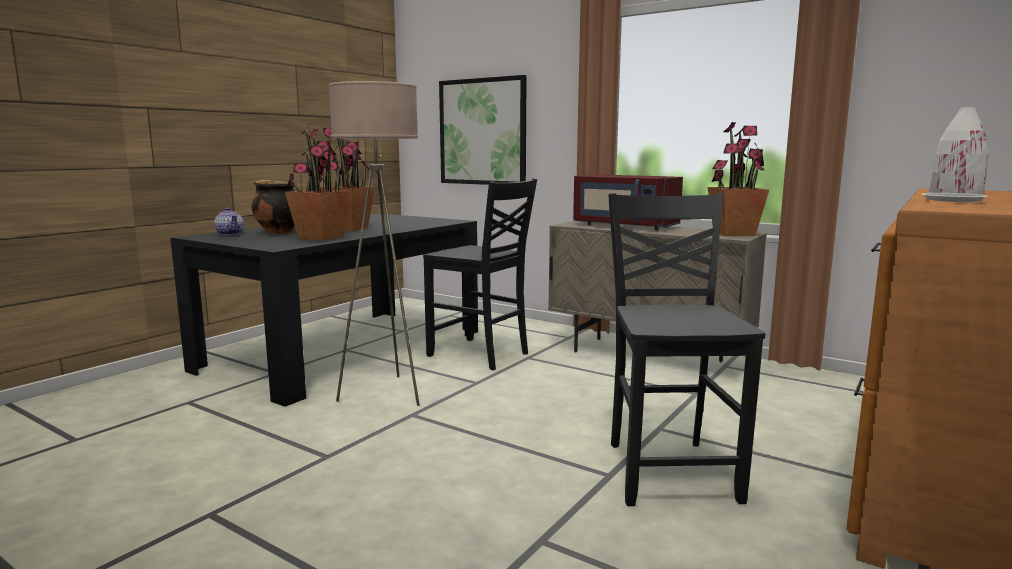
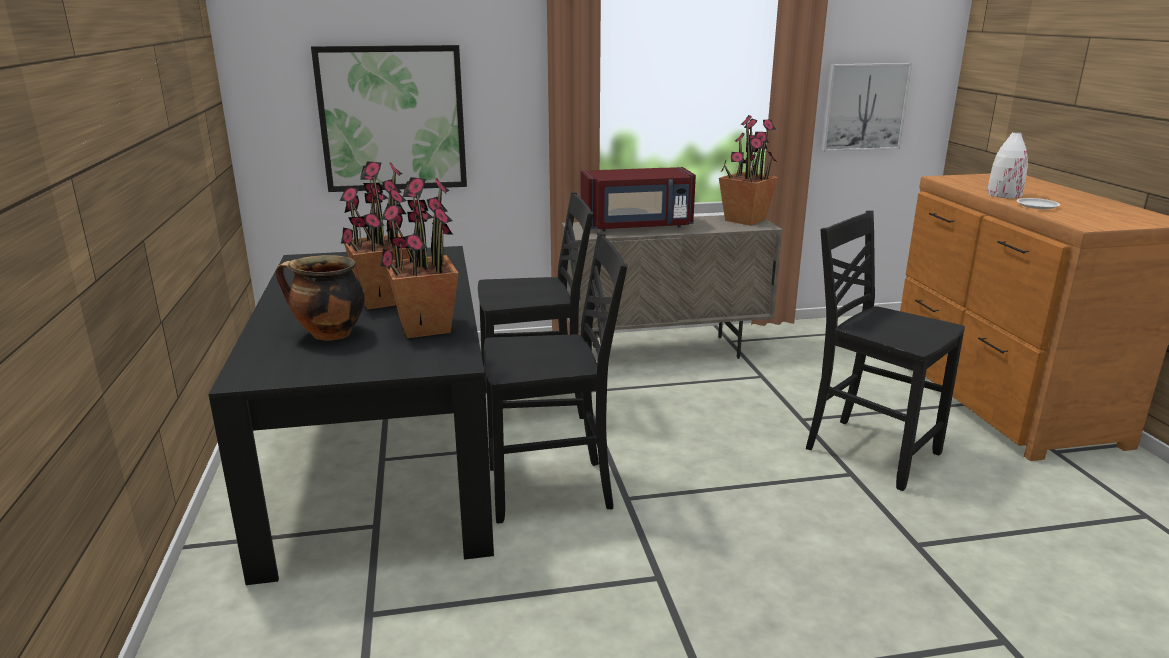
camera: 45 degrees left, 10 degrees up
teapot [214,208,244,235] -> none
beige floor lamp [328,81,420,406] -> black chair [484,233,627,523]
none -> picture [821,63,912,152]

